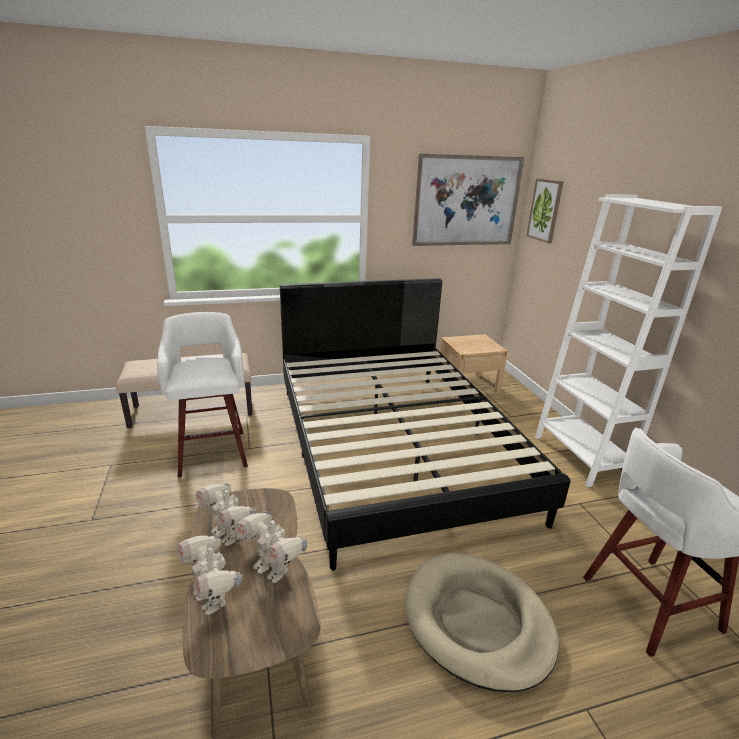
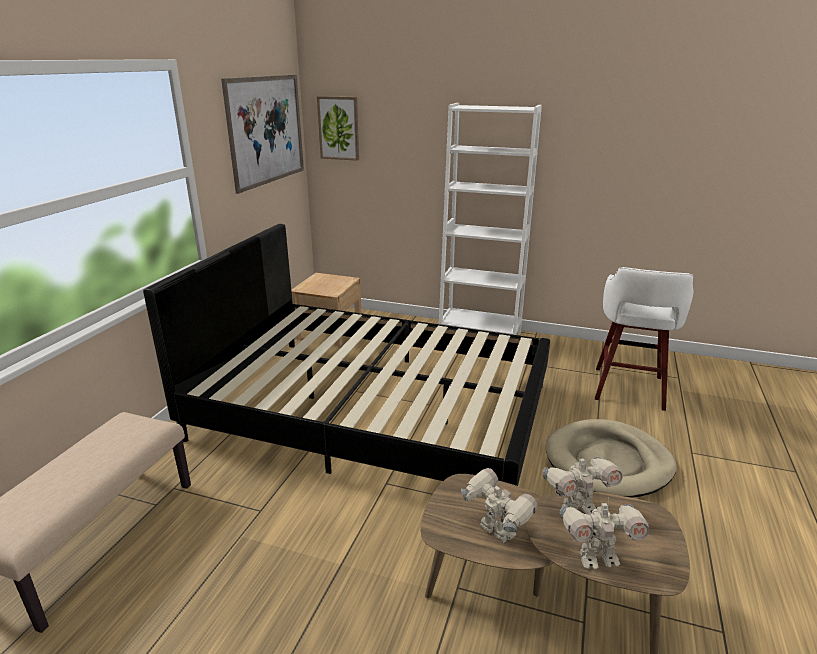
camera: 55 degrees left, 0 degrees up
white stool [157,312,248,478] -> none
toy robot [196,483,256,546] -> toy robot turned 120 degrees counterclockwise [461,468,538,543]

